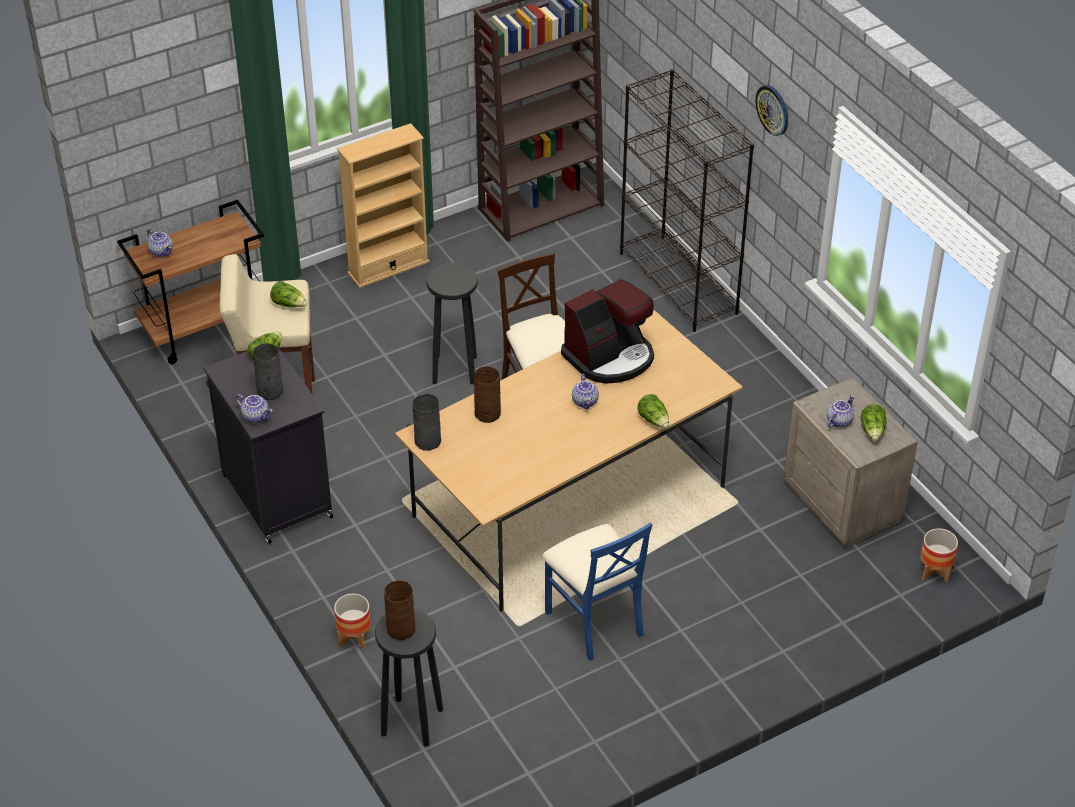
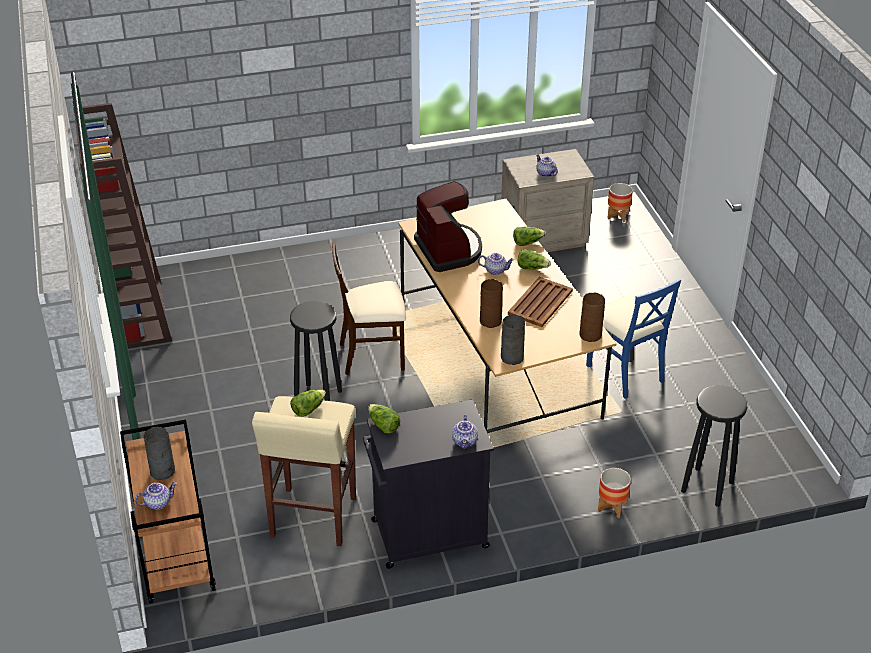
camera: 75 degrees left, 5 degrees down
teapot [236,394,273,423] -> teapot turned 135 degrees clockwise [452,414,478,449]
grey vase [253,344,283,400] -> grey vase moved to [144,427,175,480]
beige bookcase [337,123,430,288] -> none
brown vase [384,581,416,640] -> brown vase moved to [580,293,605,342]
blue chair [542,522,652,661] -> blue chair turned 75 degrees clockwise [586,279,681,399]
black bookcase [620,69,754,332] -> none
wall clock [755,85,788,136] -> none
lettuce [861,404,887,441] -> lettuce moved to [518,249,551,269]
none -> brown tray [508,277,573,327]

